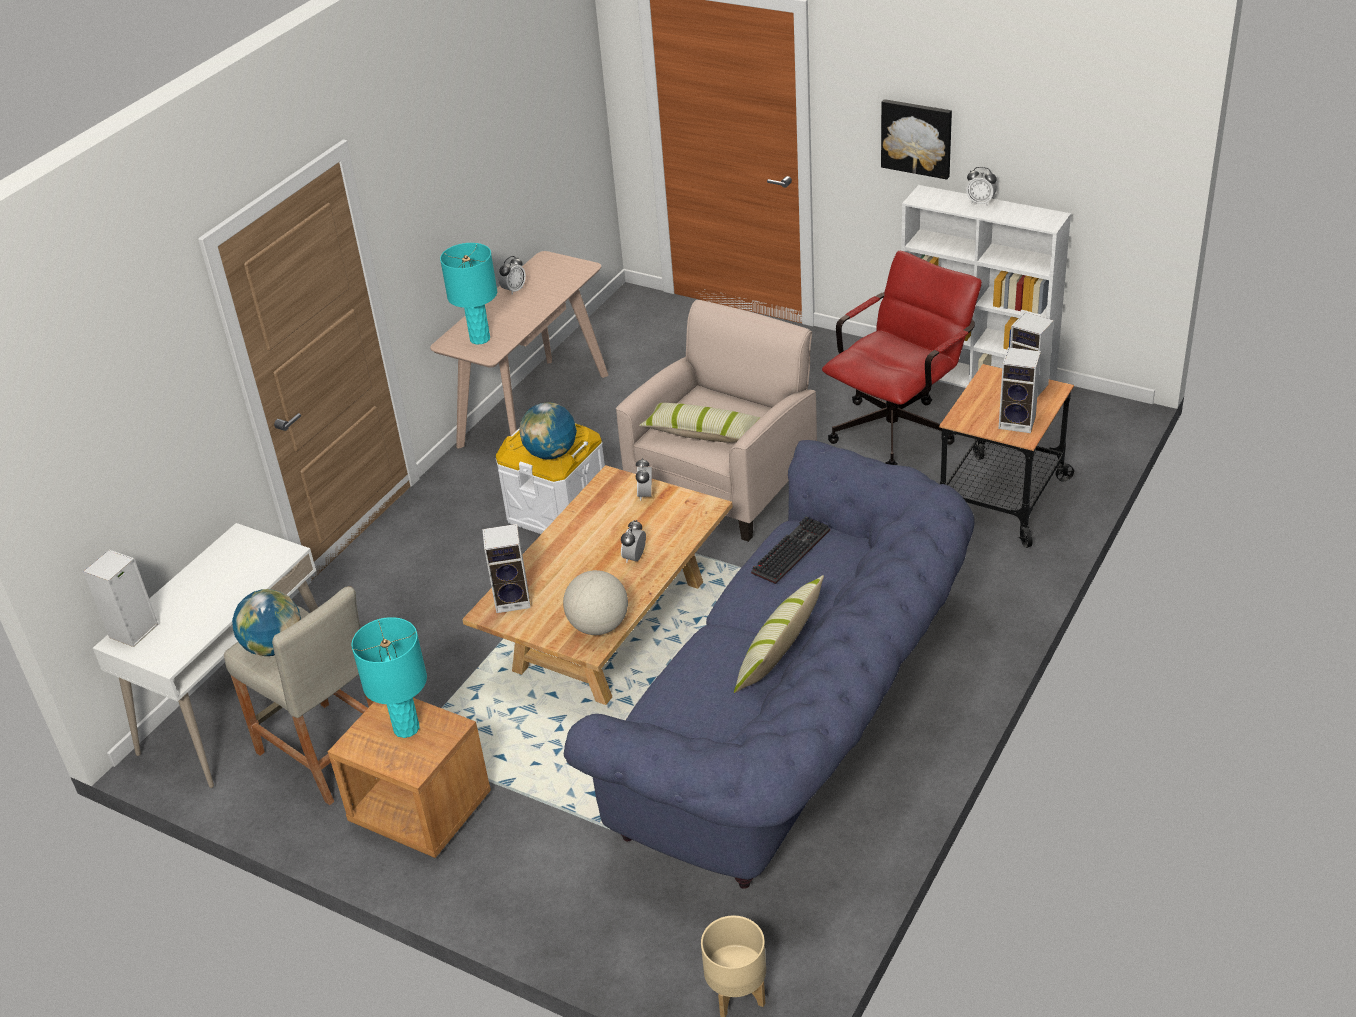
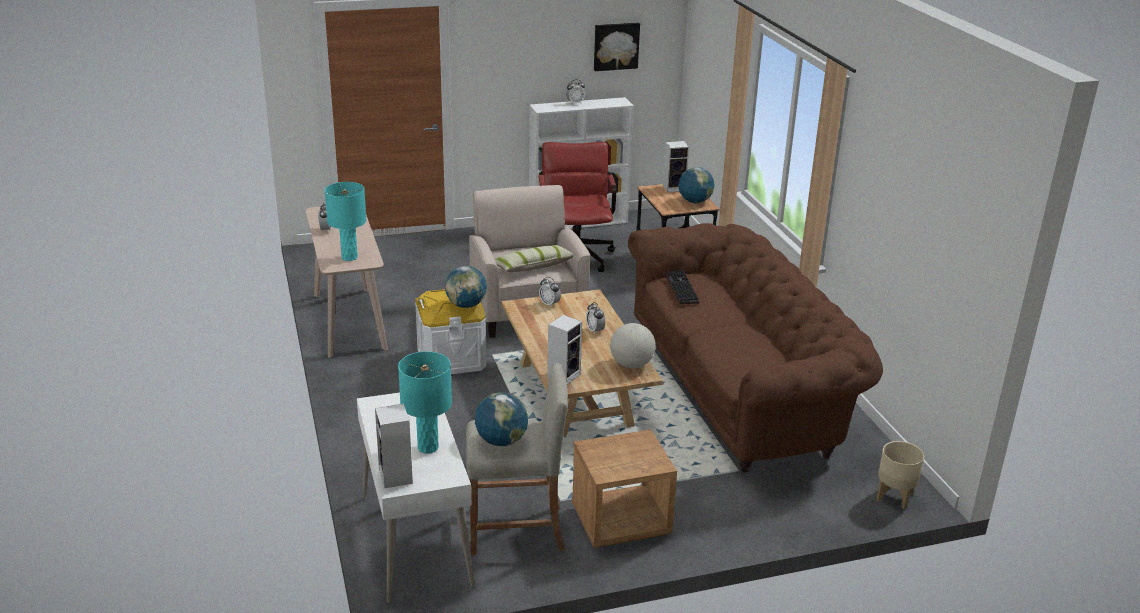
camera: 50 degrees left, 10 degrees down
turquoise table lamp [351,617,427,738] -> turquoise table lamp moved to [398,351,452,454]
blue sofa [564,440,974,889] -> brown sofa [628,223,883,472]
pillow [734,575,824,693] -> none
picture [881,99,952,179] -> picture moved to [594,23,640,71]
speaker [998,347,1041,433] -> globe [678,167,714,203]

